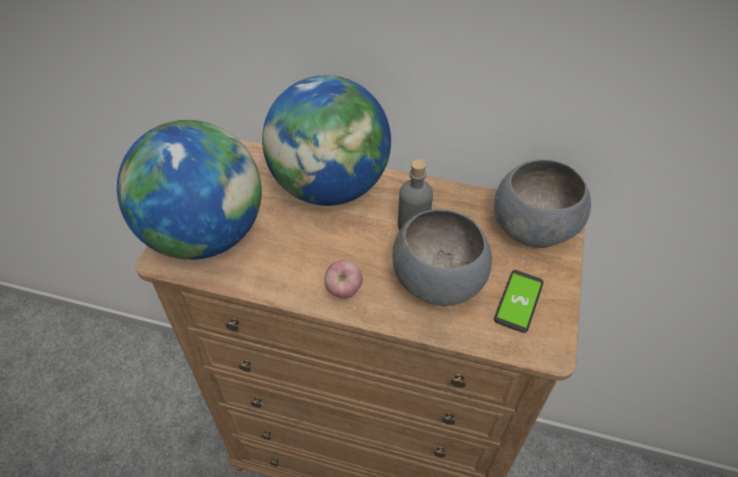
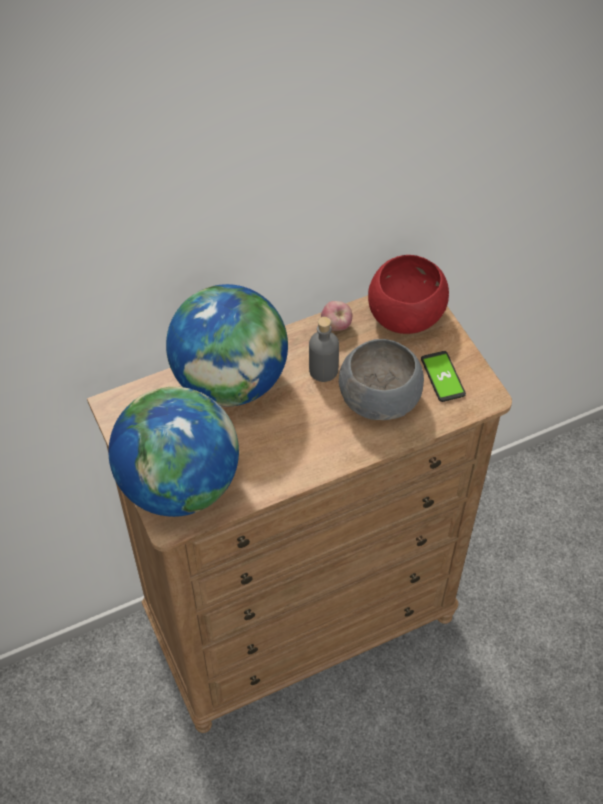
camera: 40 degrees left, 5 degrees up
apple [325,260,363,299] -> apple moved to [321,301,352,331]
grey bowl [494,159,591,248] -> red bowl [368,255,449,334]

